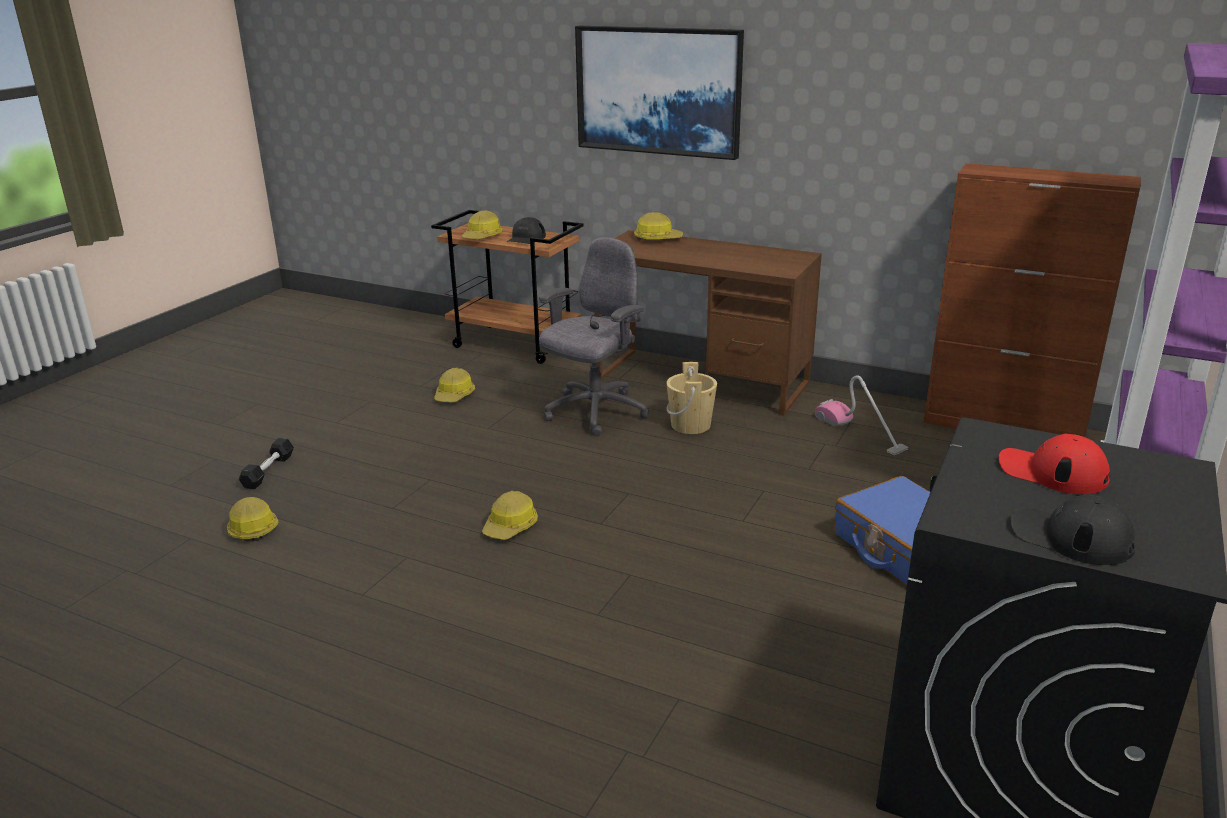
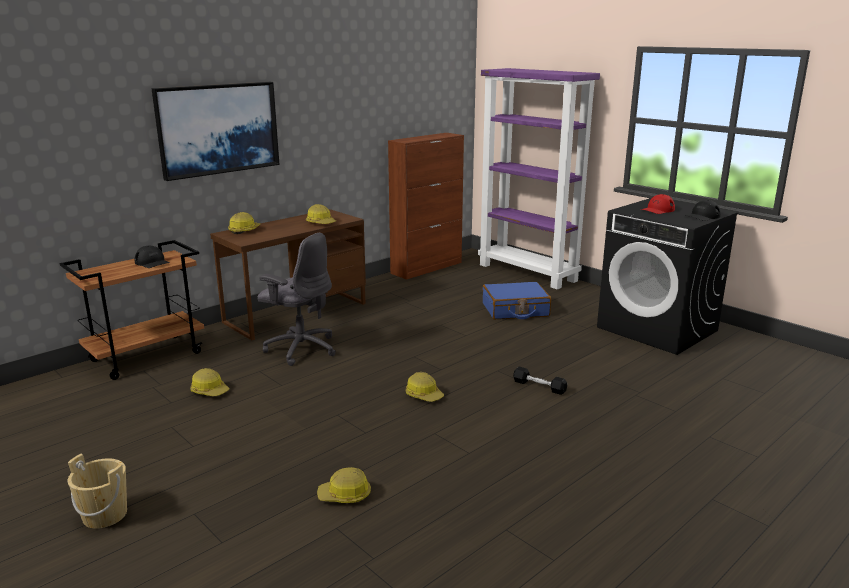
camera: 70 degrees left, 5 degrees down
black dumbbell [239,438,294,489] -> black dumbbell moved to [513,367,567,395]
hard hat [462,210,503,239] -> hard hat moved to [306,204,336,224]
grey office chair [539,237,649,436] -> grey office chair turned 150 degrees clockwise [258,233,336,366]
beige bucket [666,362,717,434] -> beige bucket moved to [68,454,127,529]
vacuum cleaner [815,376,908,455] -> none

